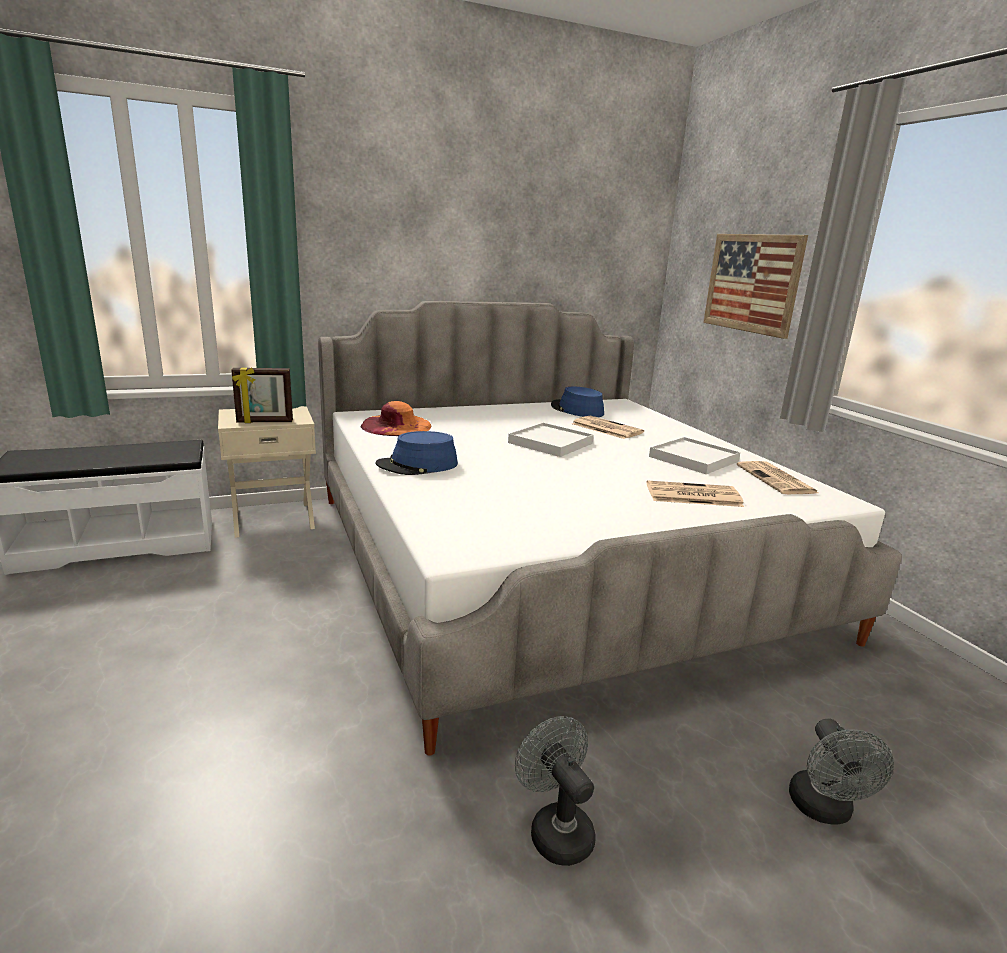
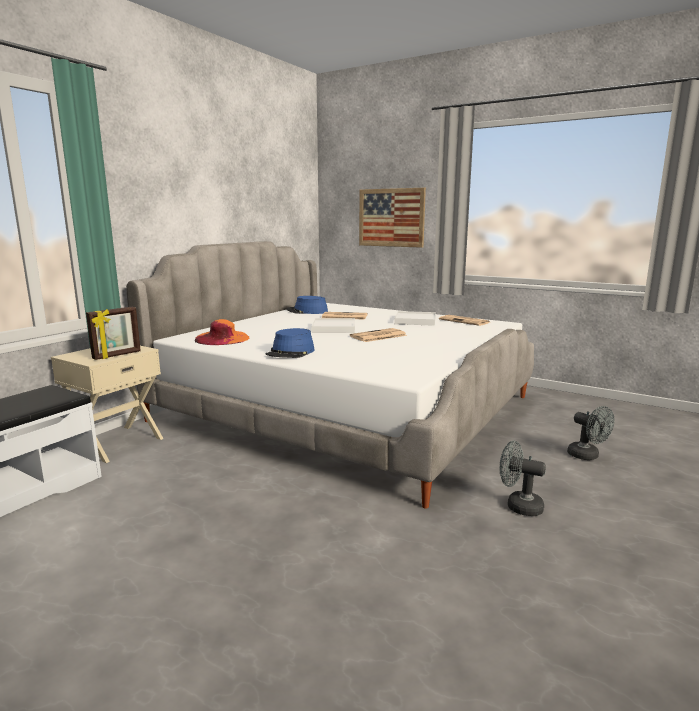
camera: 35 degrees left, 5 degrees down
newspaper [647,480,744,507] -> newspaper moved to [350,328,407,342]

